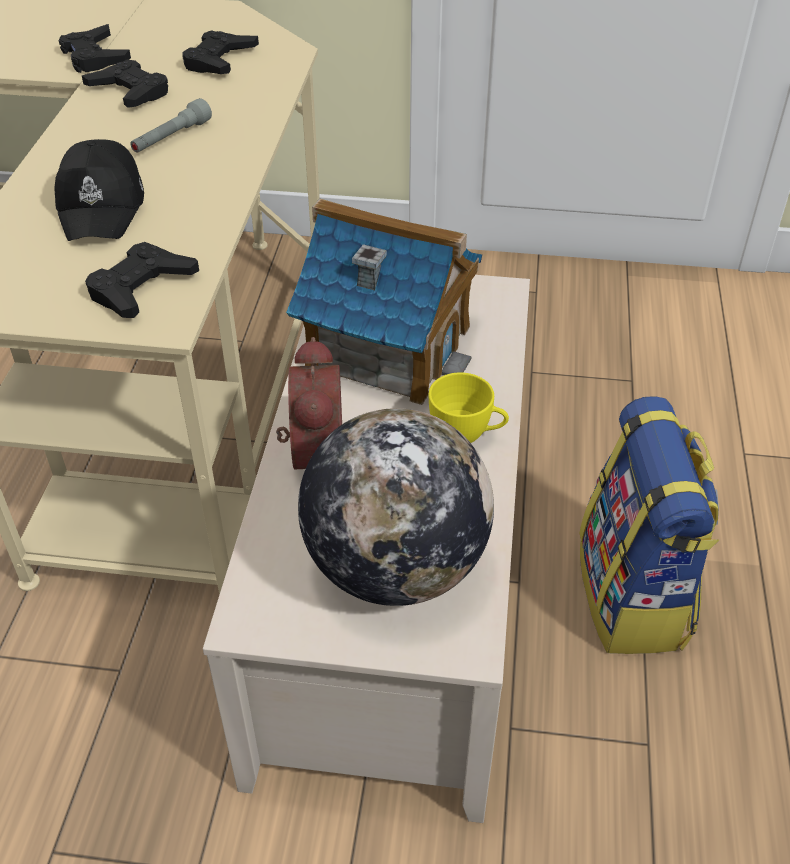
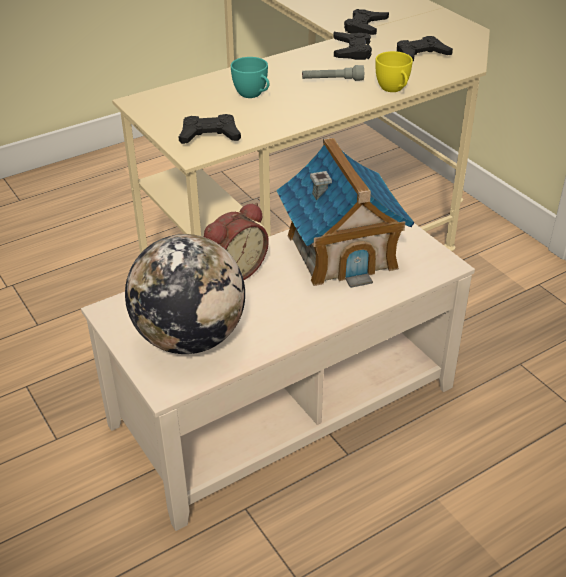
camera: 50 degrees right, 5 degrees down
black cap [54,139,144,241] -> turquoise cup [231,57,270,98]
yellow cup [429,372,509,443] -> yellow cup moved to [375,51,413,92]
backpack [579,396,719,654] -> none

